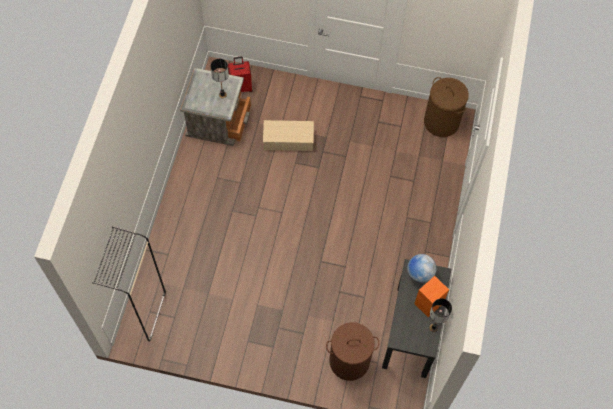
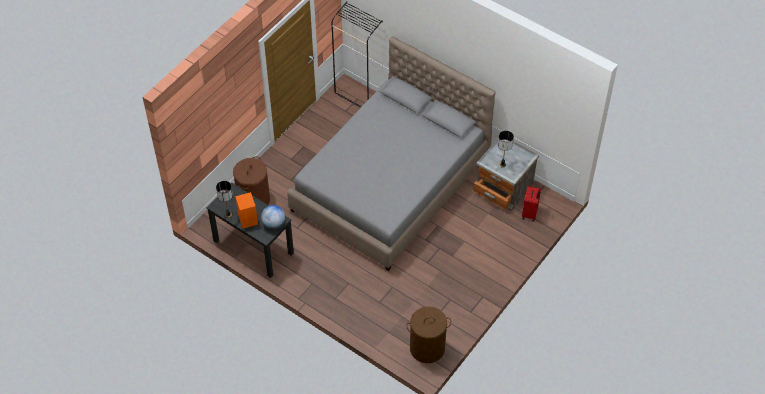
camera: 115 degrees right, 10 degrees down
beige storage box [263,120,314,151] -> none
none -> grey bed [287,36,495,271]

